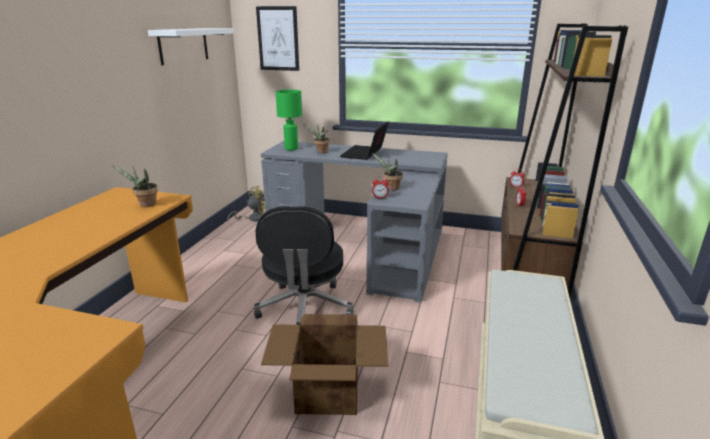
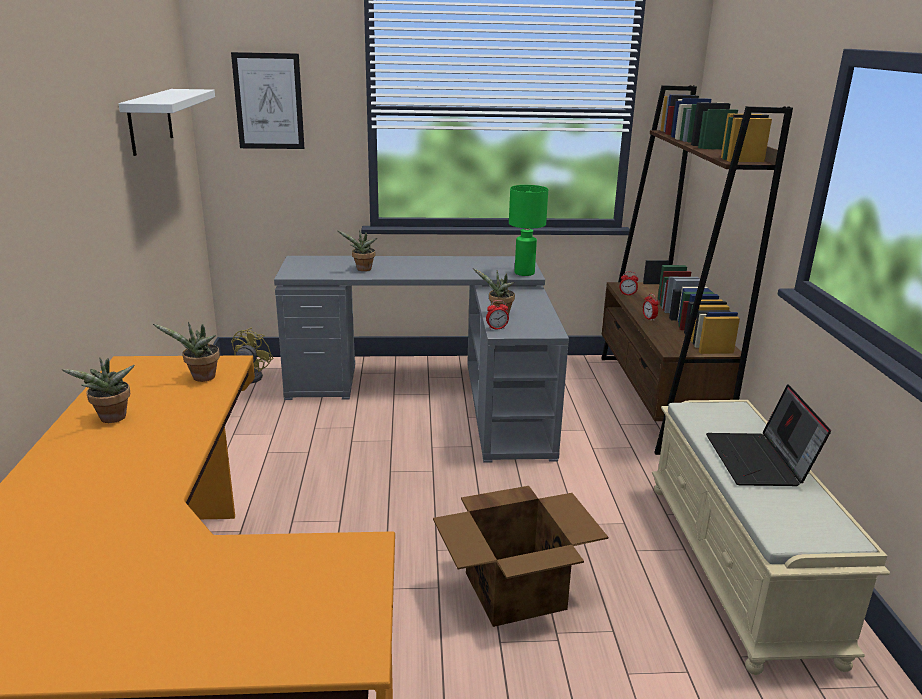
camera: 20 degrees left, 0 degrees up
black office chair [254,206,354,325] -> none
green table lamp [276,90,302,151] -> green table lamp moved to [509,185,548,276]
laptop [340,121,389,160] -> laptop moved to [706,384,831,486]
none -> potted plant [62,358,135,423]

